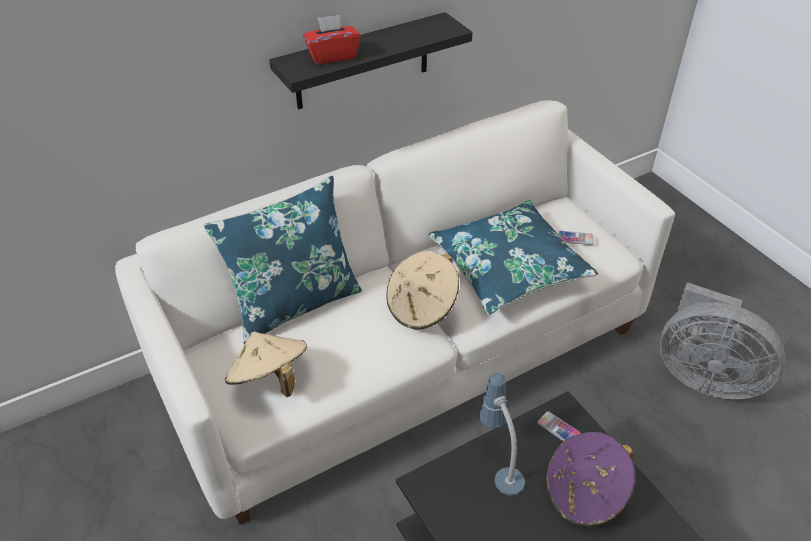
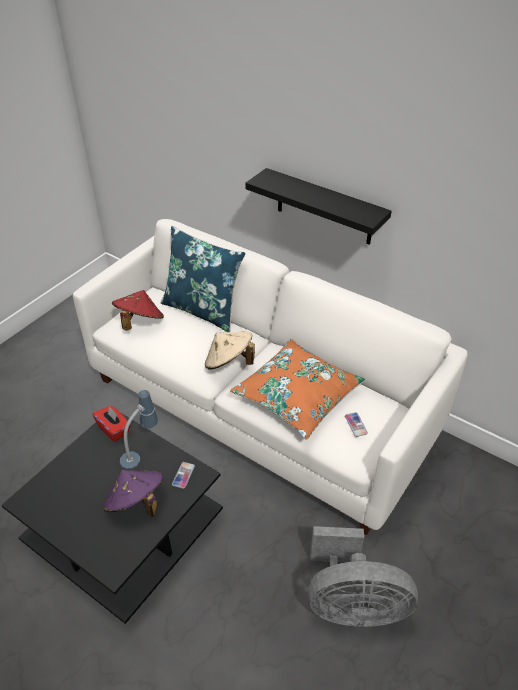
camera: 65 degrees right, 0 degrees up
beige hat [225,331,307,397] -> red hat [112,290,164,331]
red tissue box [303,15,360,64] -> red tissue box moved to [92,406,131,442]
blue pillow [428,200,598,315] -> orange pillow [230,339,365,440]
grey fan [660,282,785,399] -> grey fan turned 90 degrees counterclockwise [308,526,418,628]

